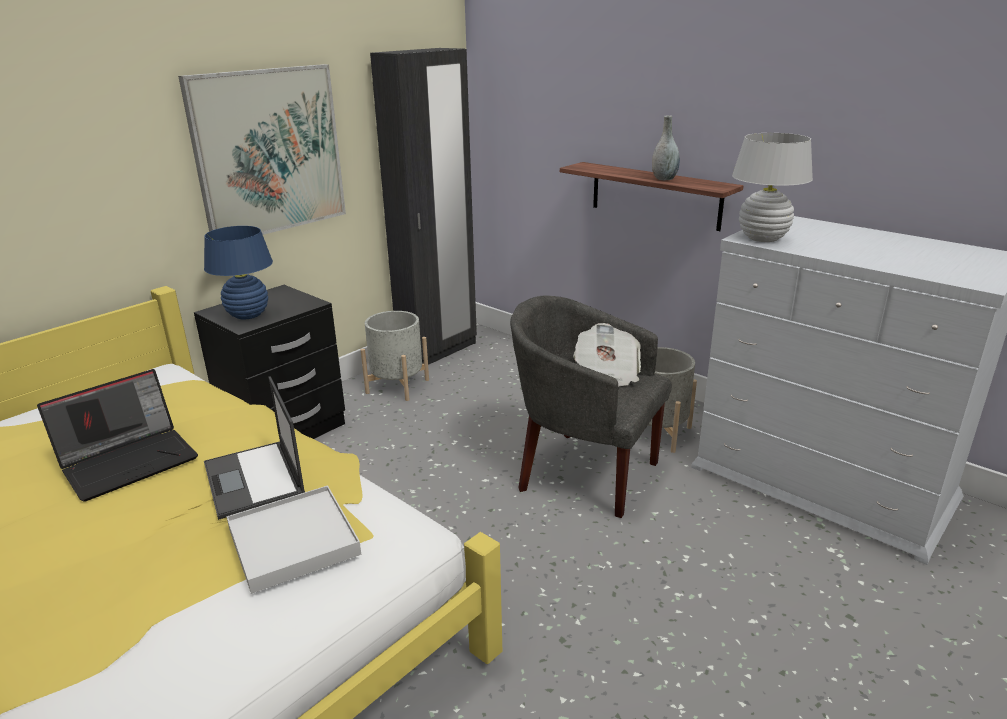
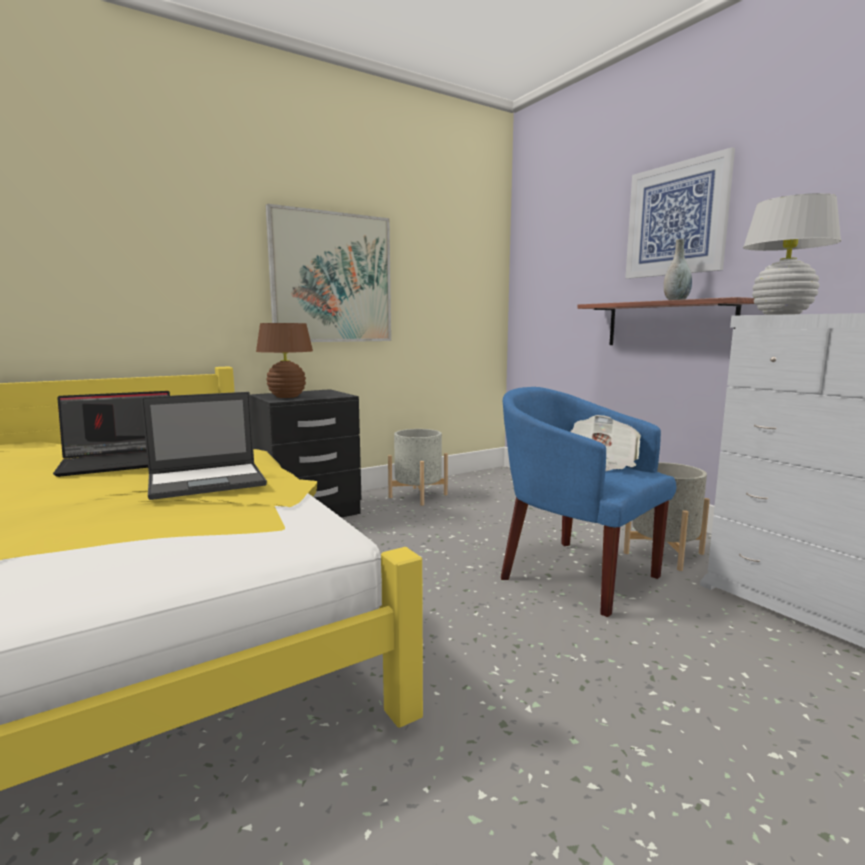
camera: 15 degrees right, 15 degrees down
blue table lamp [204,226,273,320] -> brown table lamp [256,323,313,398]
laptop [204,376,305,520] -> laptop turned 105 degrees counterclockwise [141,392,267,500]
white tray [227,485,361,594] -> none
black wardrobe [370,48,477,365] -> none
grey armchair [510,296,672,518] -> blue armchair [501,387,676,617]
none -> picture [625,147,735,279]

